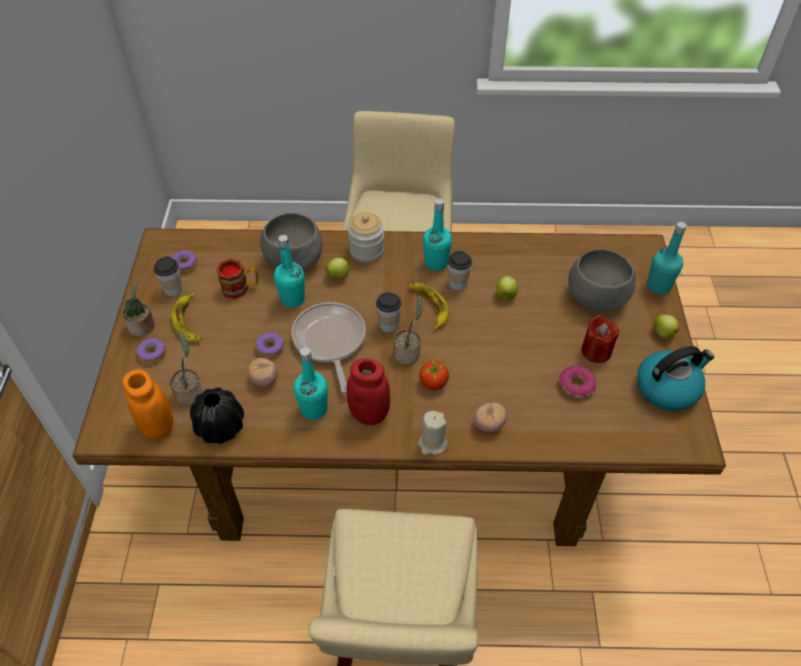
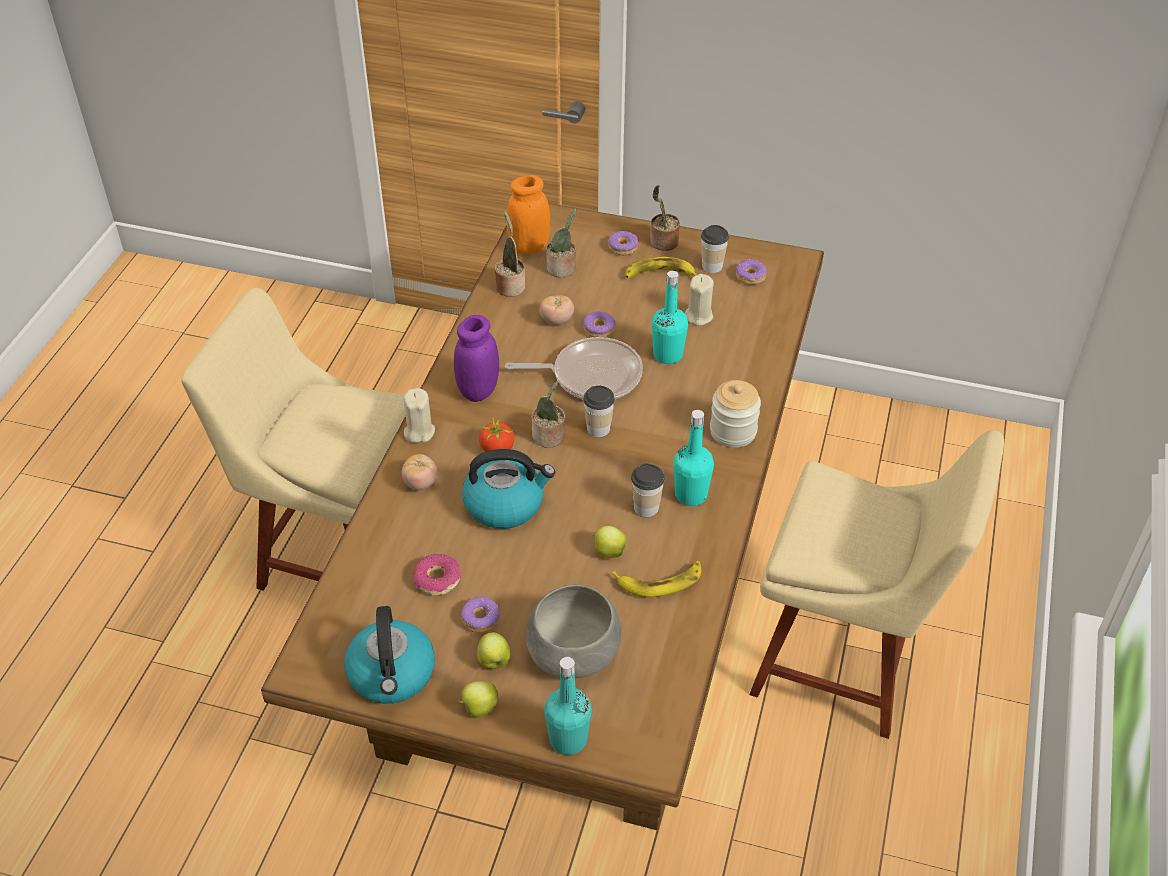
camera: 105 degrees right, 5 degrees down
black vase [190,387,244,444] -> potted plant [494,210,525,297]
mug [216,259,258,299] -> beige candle [685,274,714,326]
grey bowl [260,213,323,271] -> none
turquoise bottle [294,347,328,420] -> none
apple [326,258,351,280] -> apple moved to [477,632,510,669]
red jar [346,358,390,425] -> purple jar [454,315,499,402]
banana [409,283,449,330] -> banana moved to [612,561,701,597]
red candle [581,315,619,363] -> donut [461,597,500,633]
none -> kettle [462,449,555,529]

